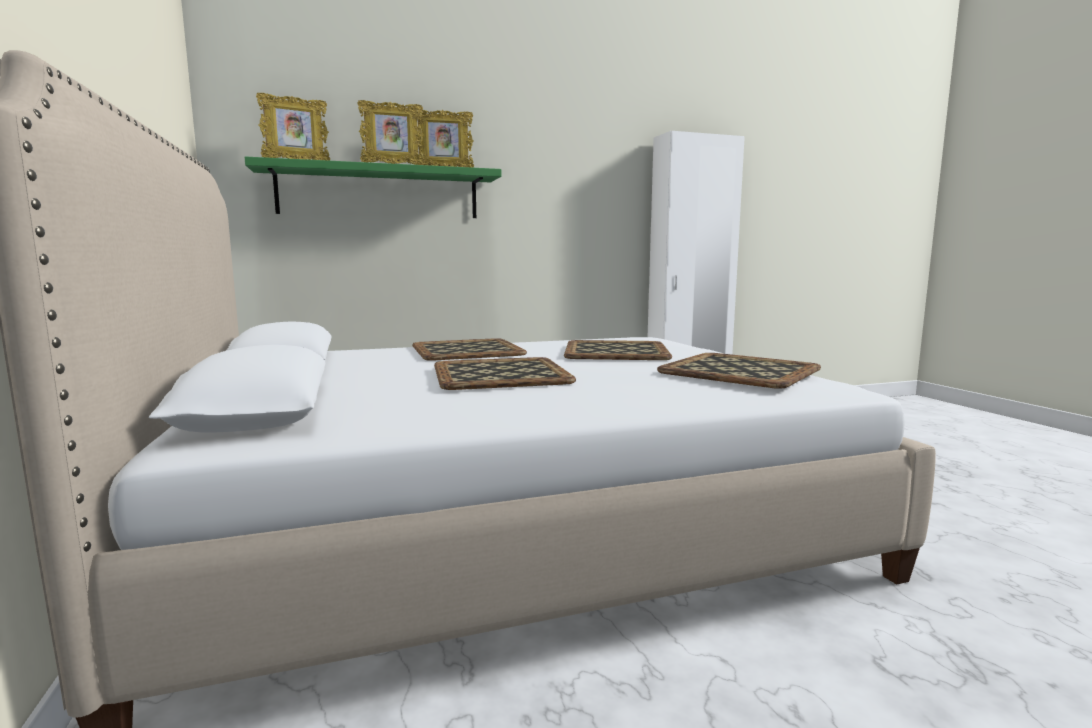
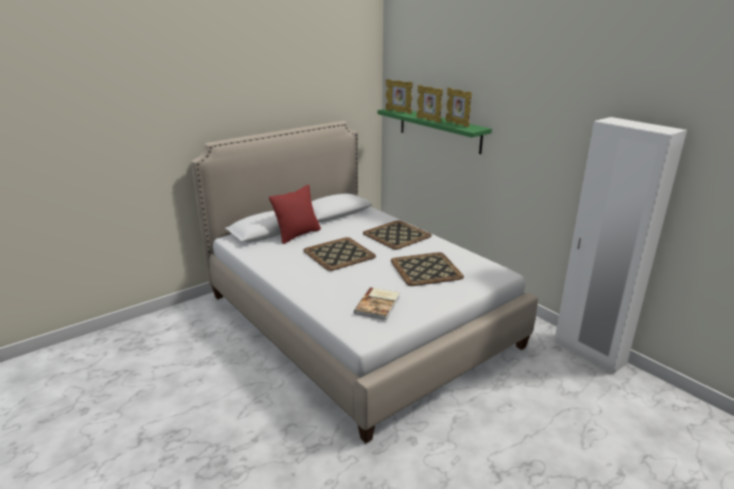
camera: 70 degrees right, 15 degrees up
tray [657,353,821,389] -> book [354,287,400,320]
none -> red pillow [269,184,321,244]

